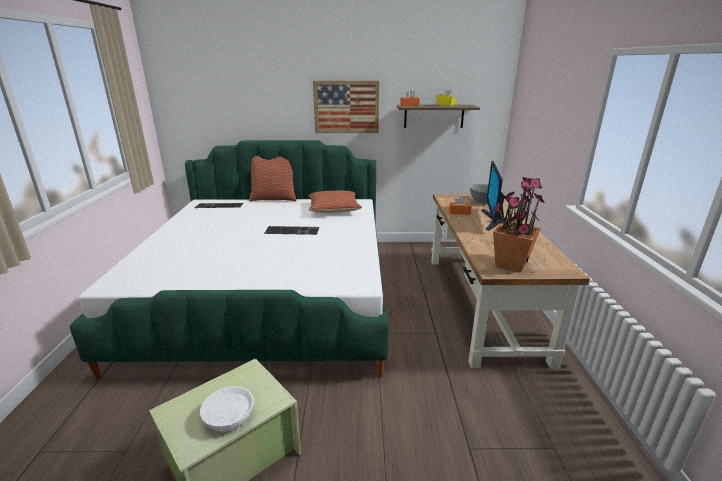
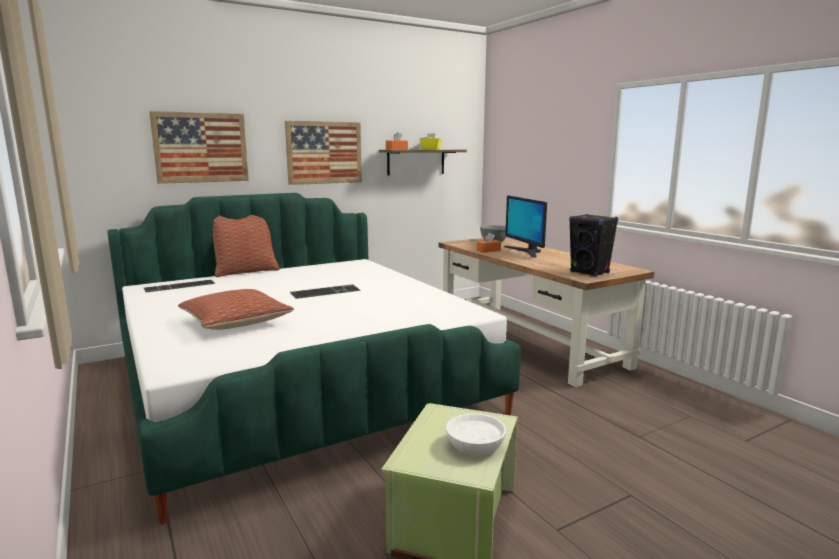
camera: 30 degrees left, 10 degrees down
pillow [309,191,362,213] -> pillow moved to [178,289,294,330]
potted plant [493,177,545,272] -> black speaker [569,214,618,276]
none -> picture [149,111,249,184]

